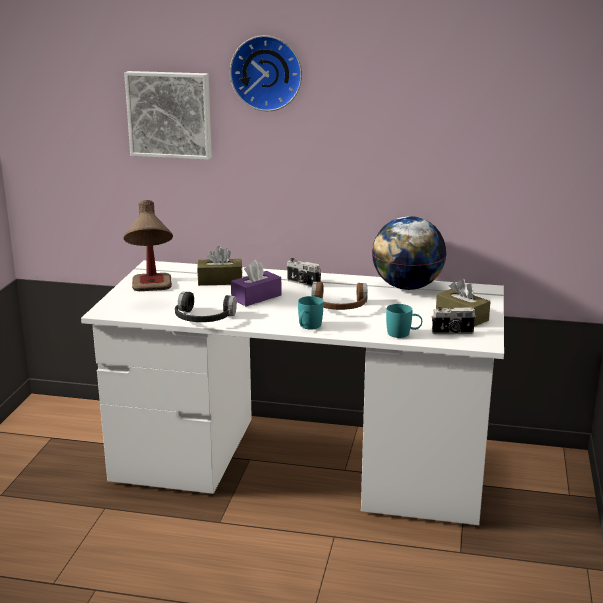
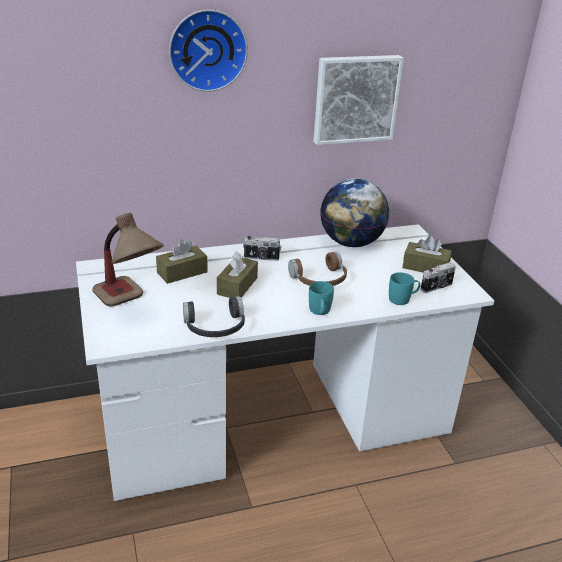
camera: 30 degrees left, 10 degrees up
picture [124,71,212,160] -> picture moved to [314,55,404,145]
purple tissue box [231,260,281,306] -> brown tissue box [217,251,258,298]

